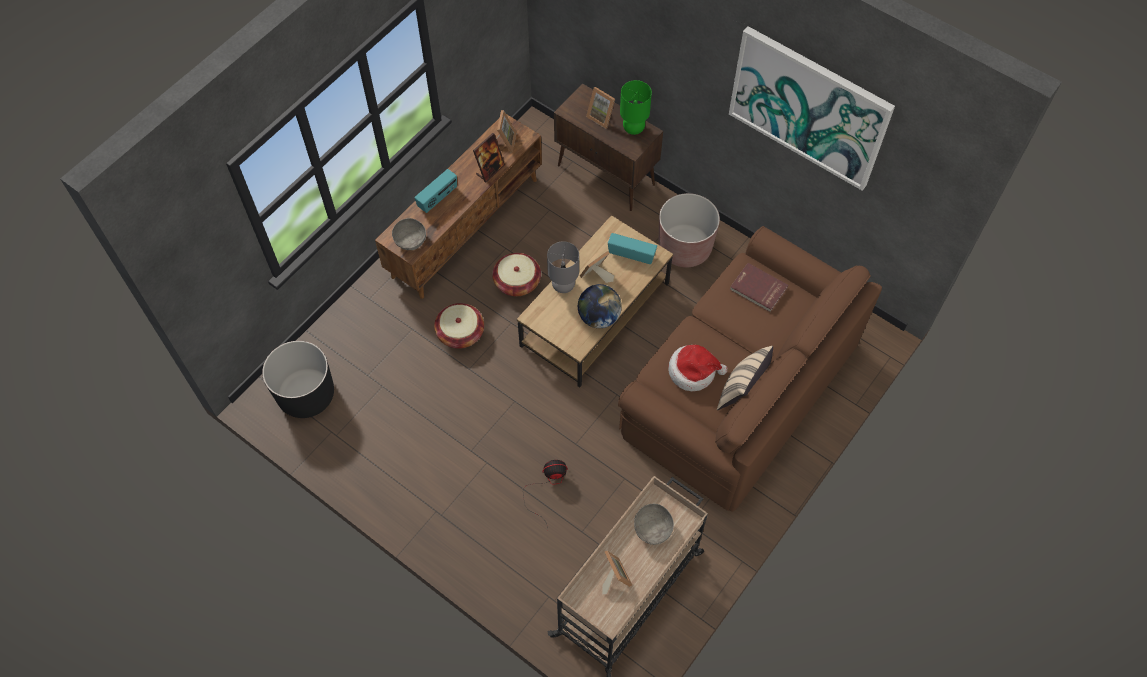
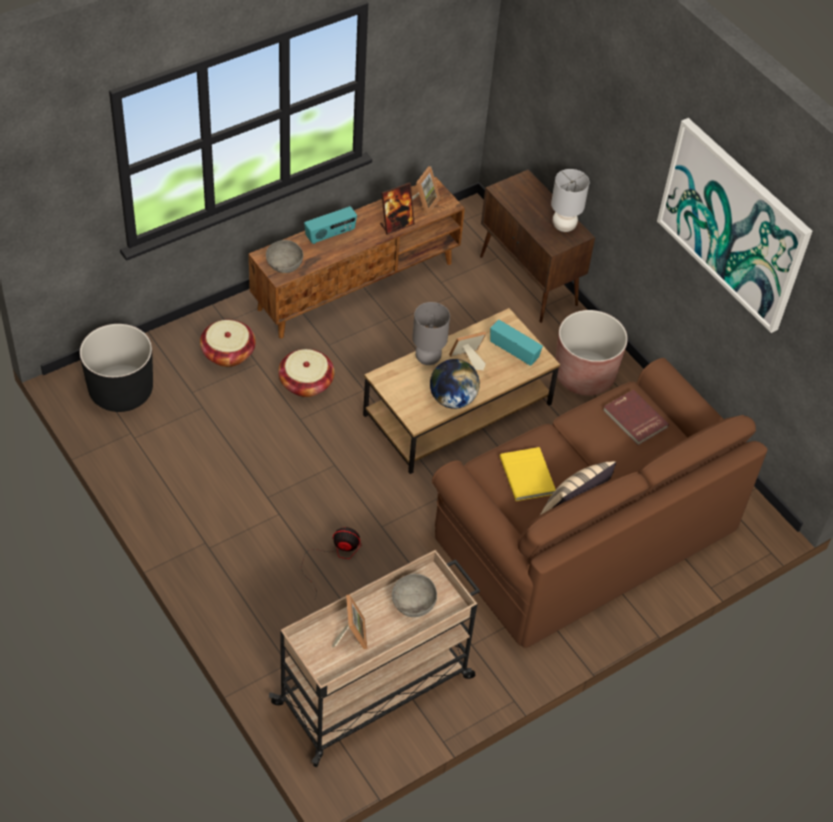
camera: 15 degrees right, 10 degrees down
basket [492,253,541,296] -> basket moved to [200,320,256,367]
picture frame [586,87,615,129] -> none
green table lamp [620,80,652,135] -> grey table lamp [551,169,589,232]
hat [668,345,727,392] -> yellow book [499,447,556,501]

